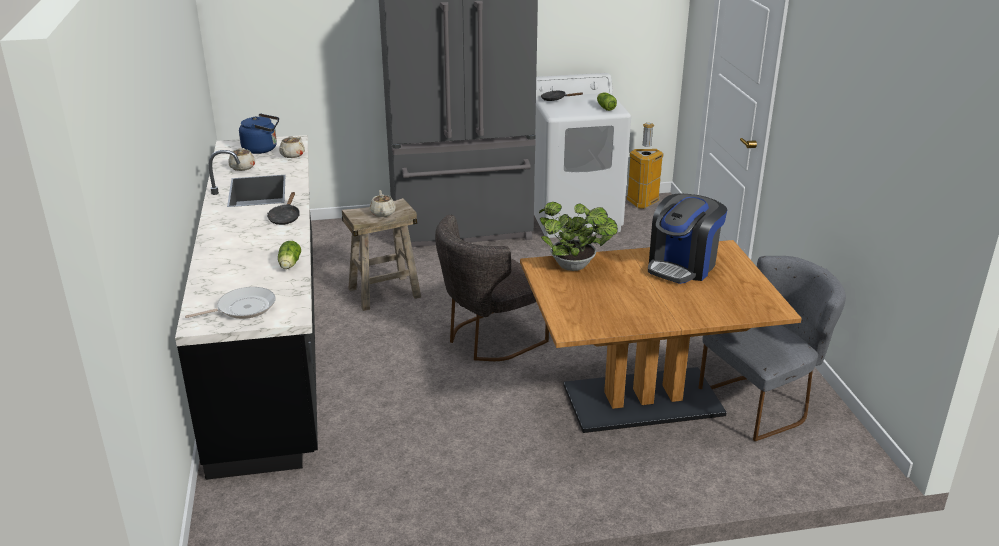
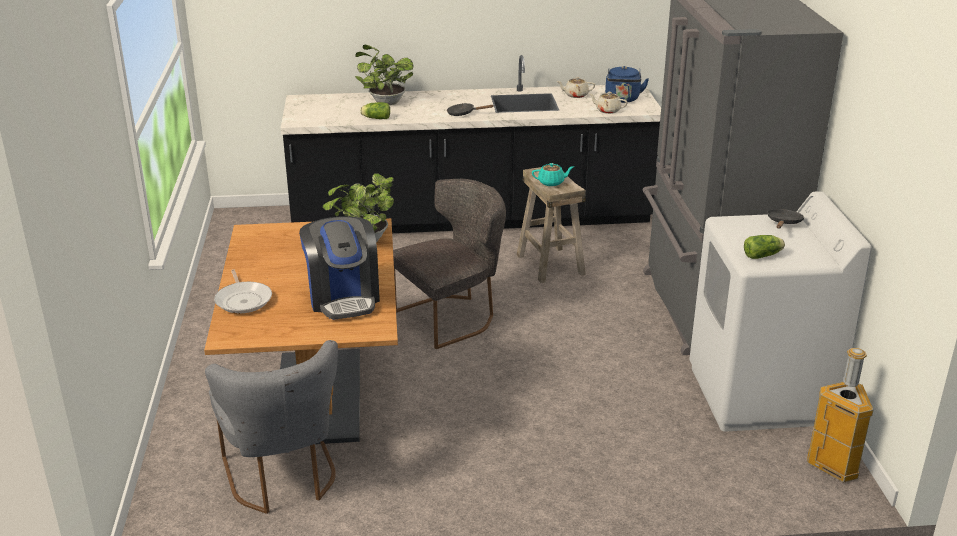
camera: 95 degrees right, 0 degrees up
frying pan [185,287,276,319] -> frying pan moved to [214,269,272,313]
beige teapot [370,190,396,217] -> turquoise teapot [532,163,574,186]
grey chair [435,215,549,361] -> grey chair turned 90 degrees clockwise [393,179,506,349]
coffee machine [648,193,727,284] -> coffee machine turned 150 degrees counterclockwise [299,216,380,320]
none -> potted plant [355,45,413,105]

